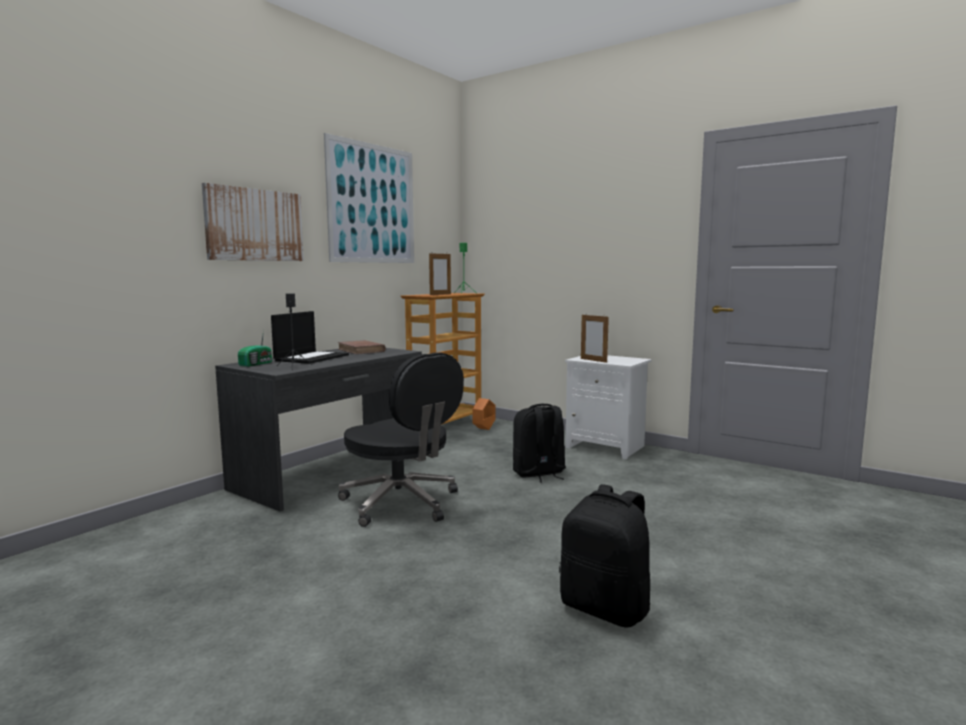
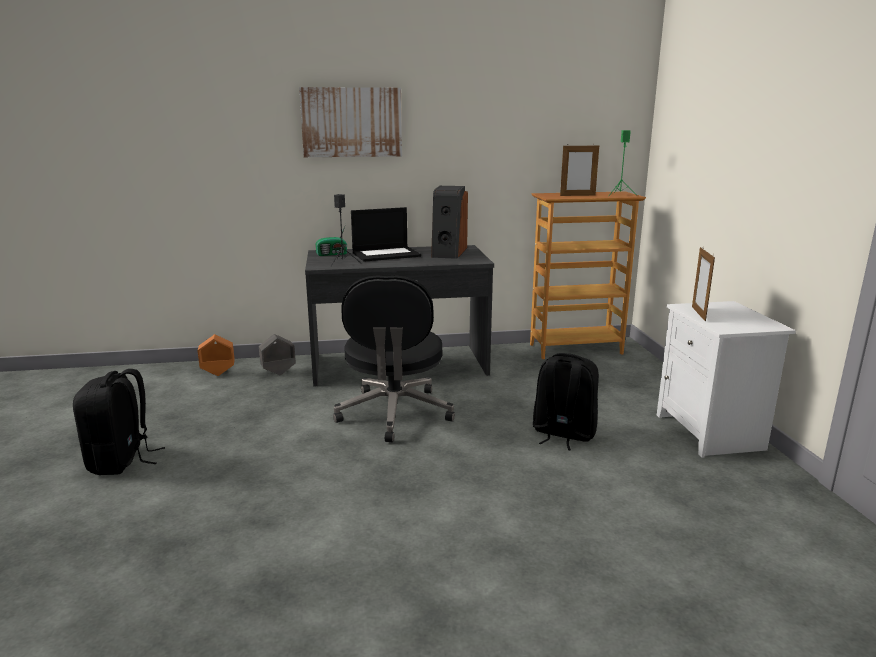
camera: 45 degrees right, 10 degrees up
picture [324,133,414,263] -> none
brown book [337,340,386,354] -> speaker [431,186,468,259]
orange planter [472,398,496,430] -> orange planter moved to [197,334,235,376]
black backpack [559,484,650,627] -> black backpack moved to [73,369,165,475]
none -> grey planter [259,334,296,375]

